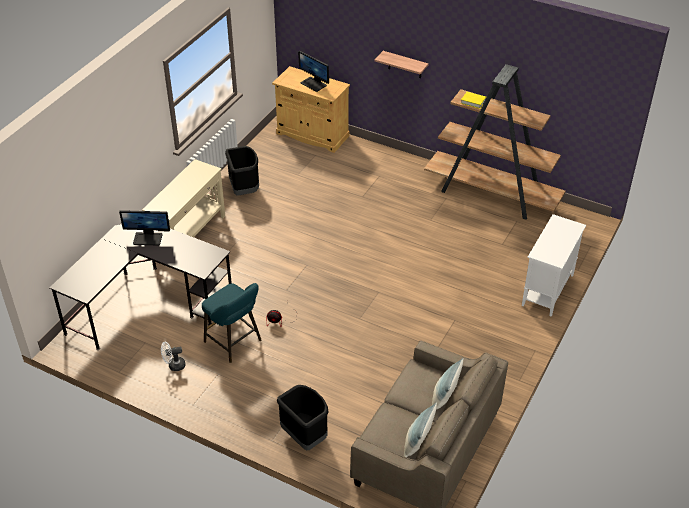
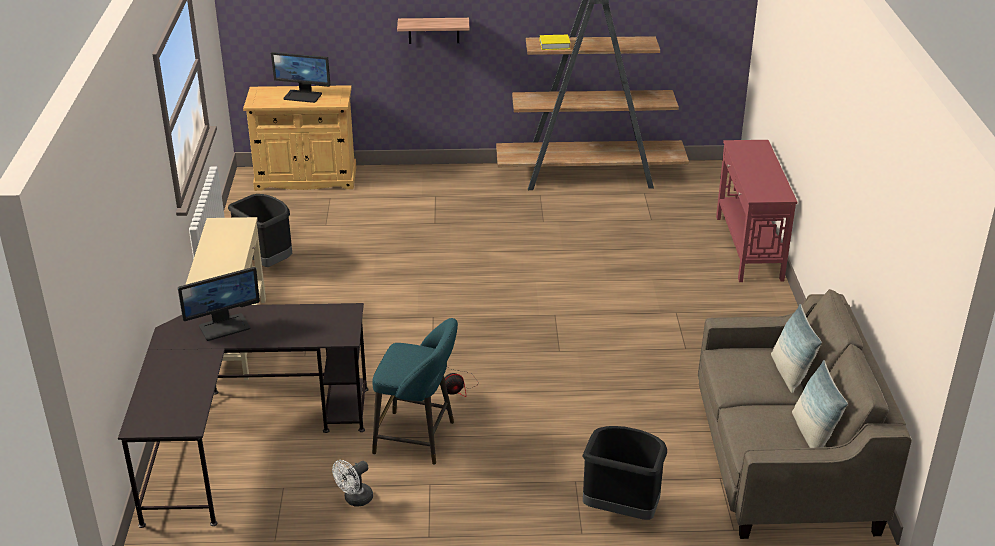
camera: 30 degrees left, 10 degrees down
white cabinet [522,214,586,317] -> red console table [716,140,797,282]

